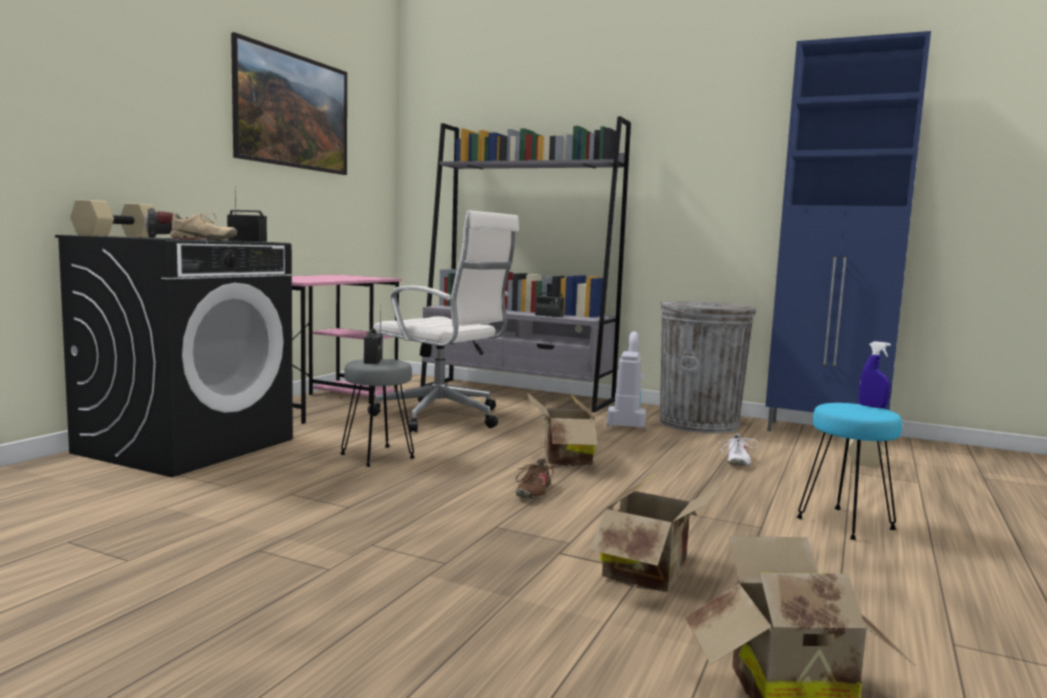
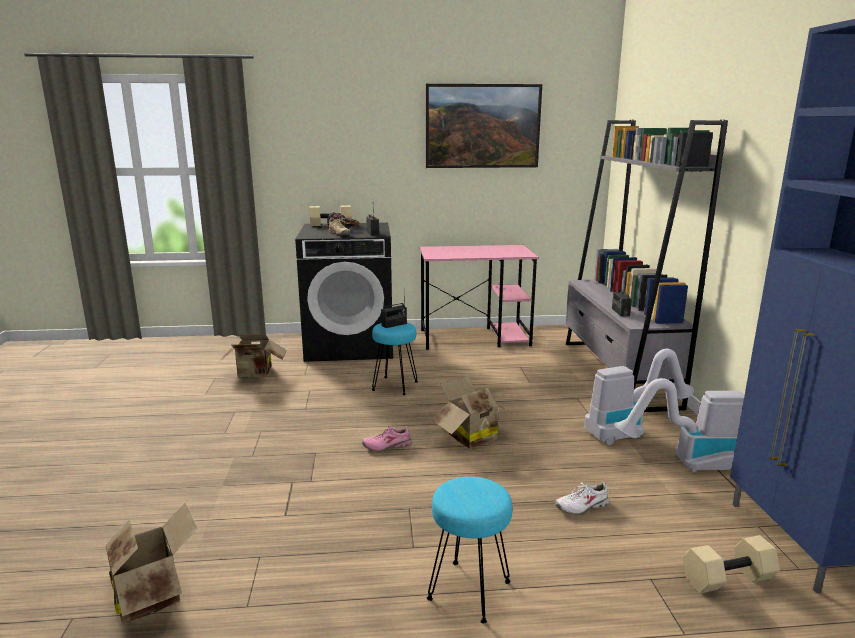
camera: 60 degrees right, 10 degrees up
grey stool [340,359,415,467] -> turquoise stool [372,323,418,395]
white office chair [368,210,519,432] -> none
brown shoe [515,458,556,499] -> pink shoe [362,426,411,452]
cardboard box [590,472,724,592] -> cardboard box moved to [220,334,287,377]
grey trash can [659,301,756,433] -> vacuum cleaner [614,378,745,472]
blue spray bottle [859,341,891,408] -> none

